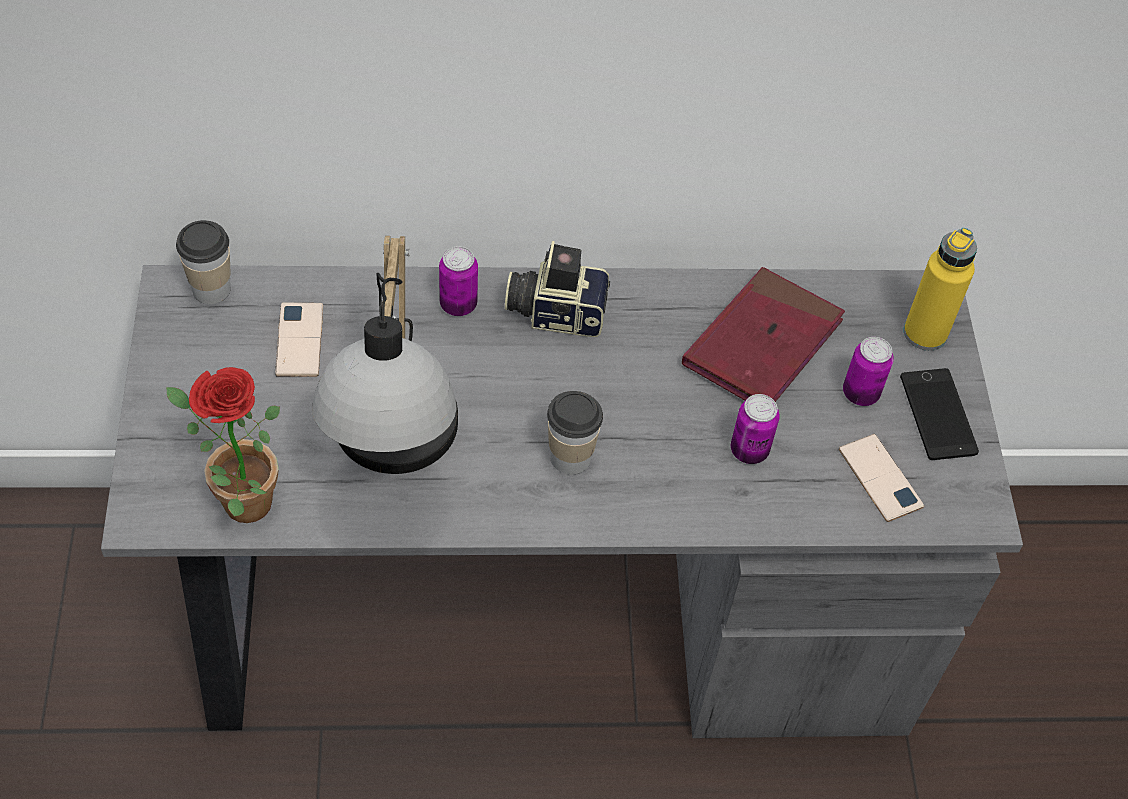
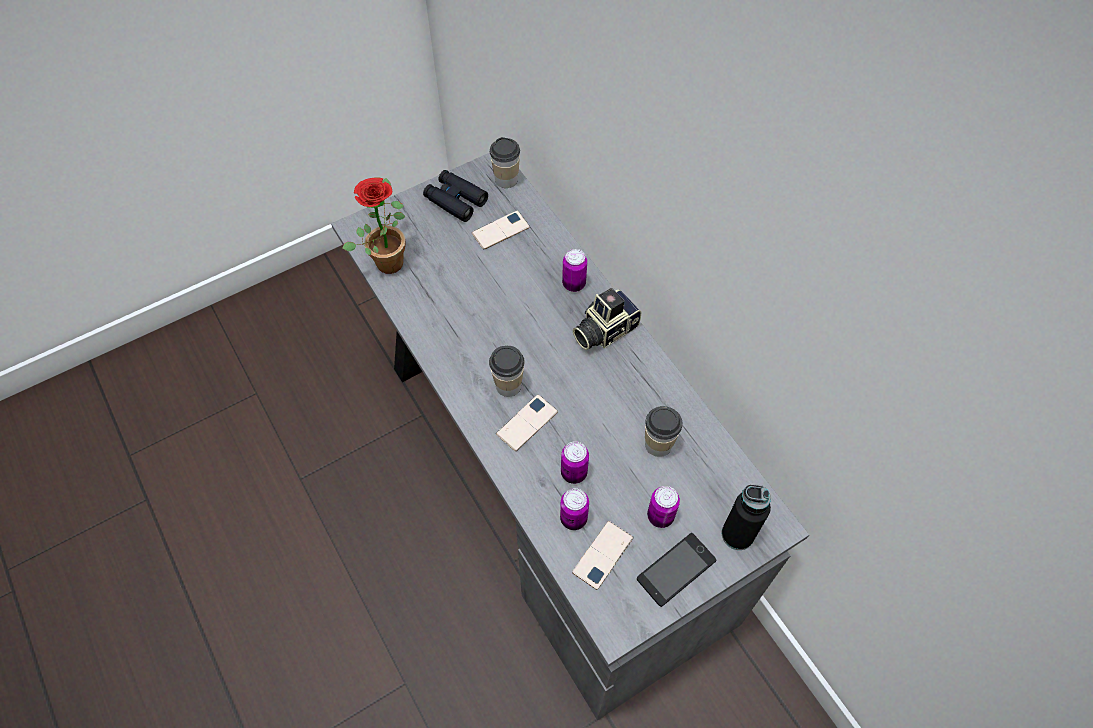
camera: 65 degrees right, 5 degrees up
table lamp [312,236,458,474] -> none
camera [505,241,610,337] -> camera turned 105 degrees counterclockwise [573,288,641,350]
red book [682,267,845,402] -> cup [645,406,682,457]
yellow bottle [904,228,977,351] -> black bottle [722,484,771,550]
none -> black binoculars [423,170,488,222]
none -> phone [496,395,558,451]
none -> can [560,488,589,530]

